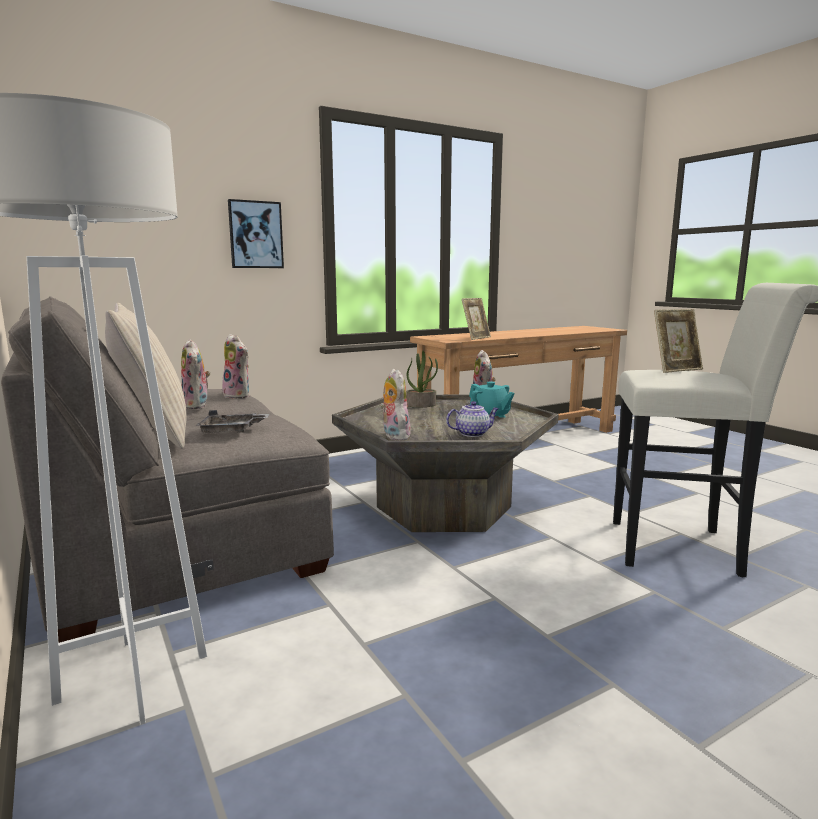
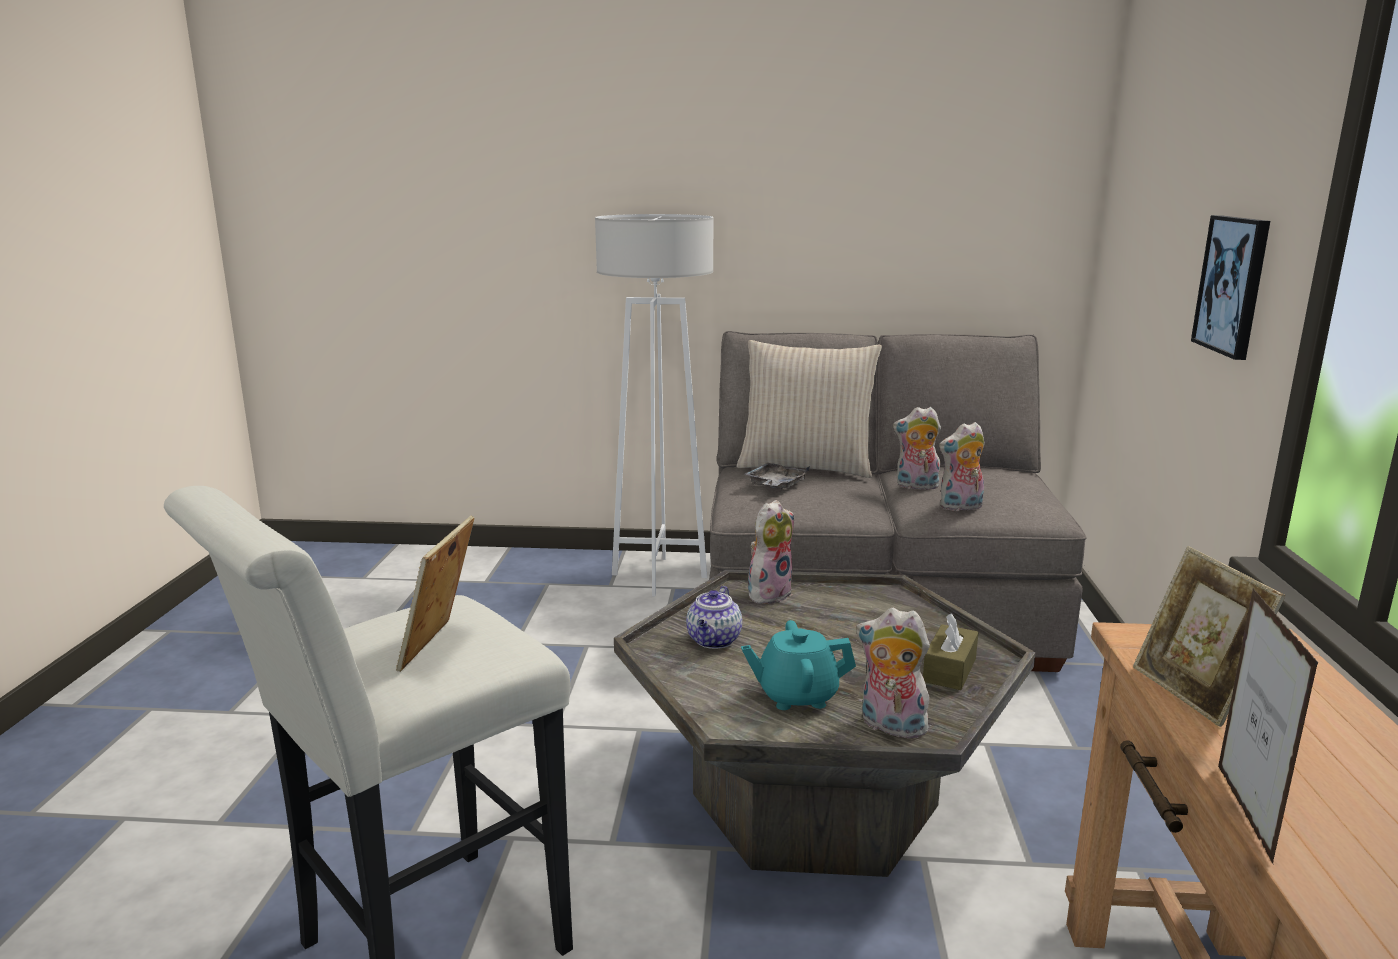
camera: 125 degrees right, 5 degrees up
plush toy [380,369,411,440] -> plush toy turned 60 degrees counterclockwise [748,500,794,605]
potted plant [407,350,438,407] -> brown tissue box [923,613,979,690]
none -> picture frame [1218,588,1318,863]

